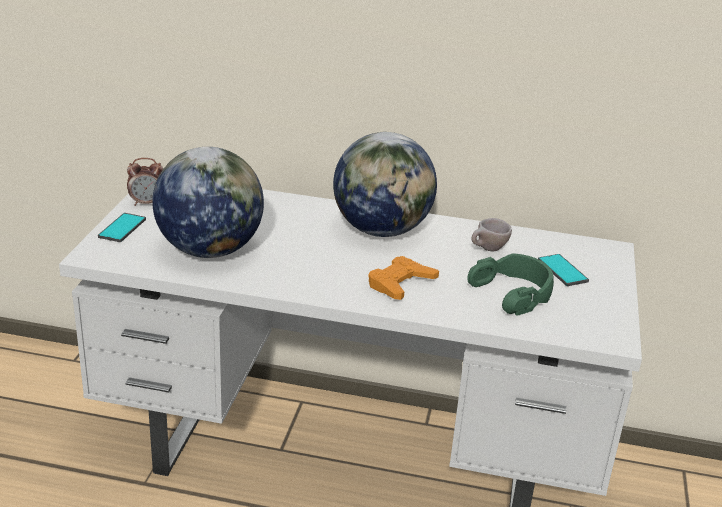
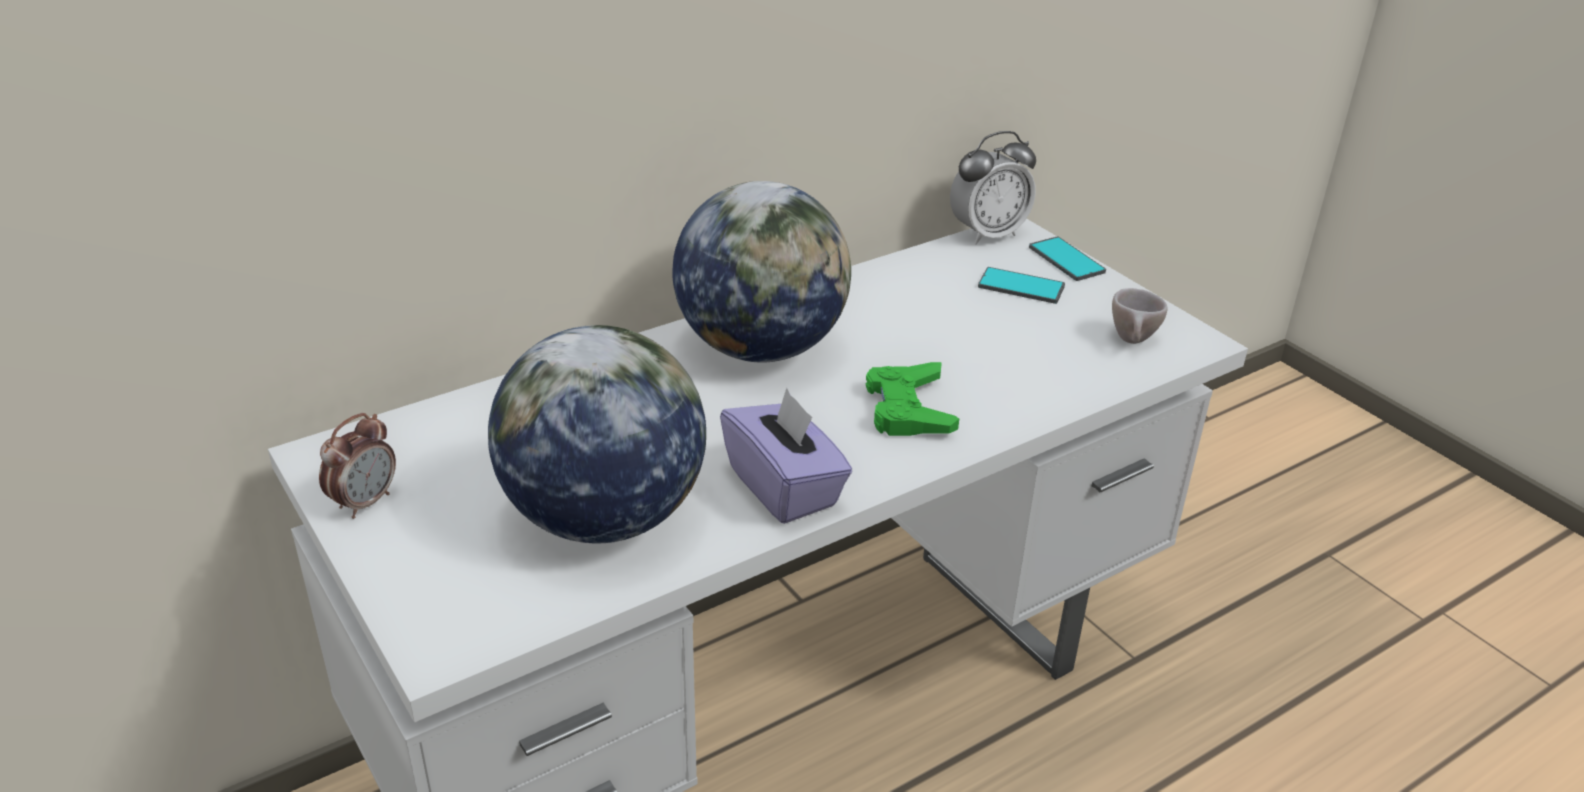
camera: 45 degrees left, 5 degrees up
phone [98,213,146,242] -> phone moved to [1029,236,1106,281]
orange game controller [368,256,439,300] -> green game controller [866,362,959,436]
green headphones [467,253,554,316] -> none
beige cup [471,218,512,251] -> beige cup moved to [1112,288,1168,344]
none -> purple tissue box [720,388,852,524]
none -> alarm clock [950,131,1036,245]

